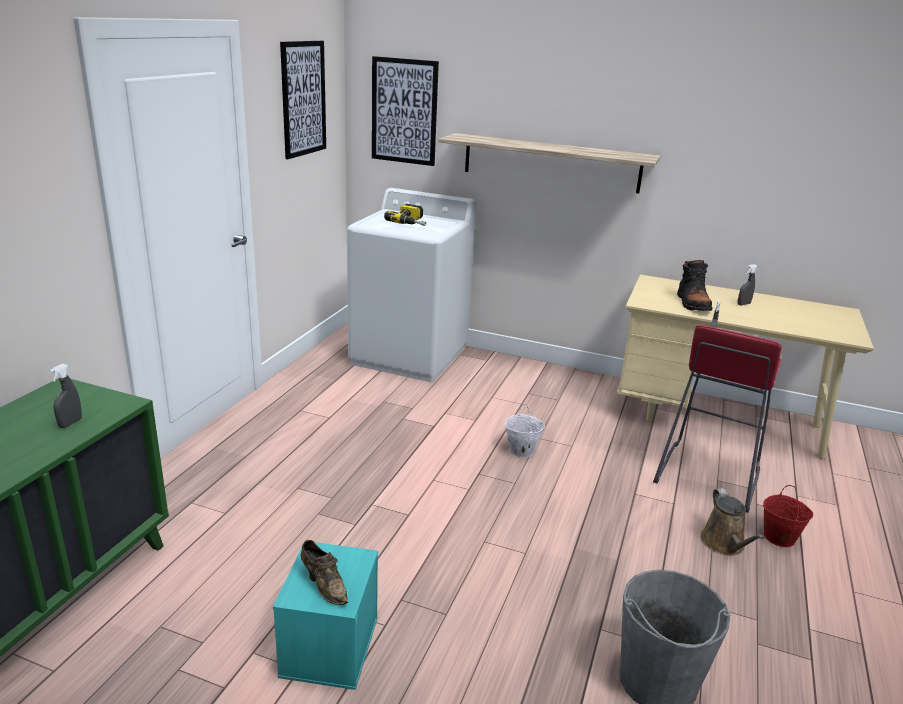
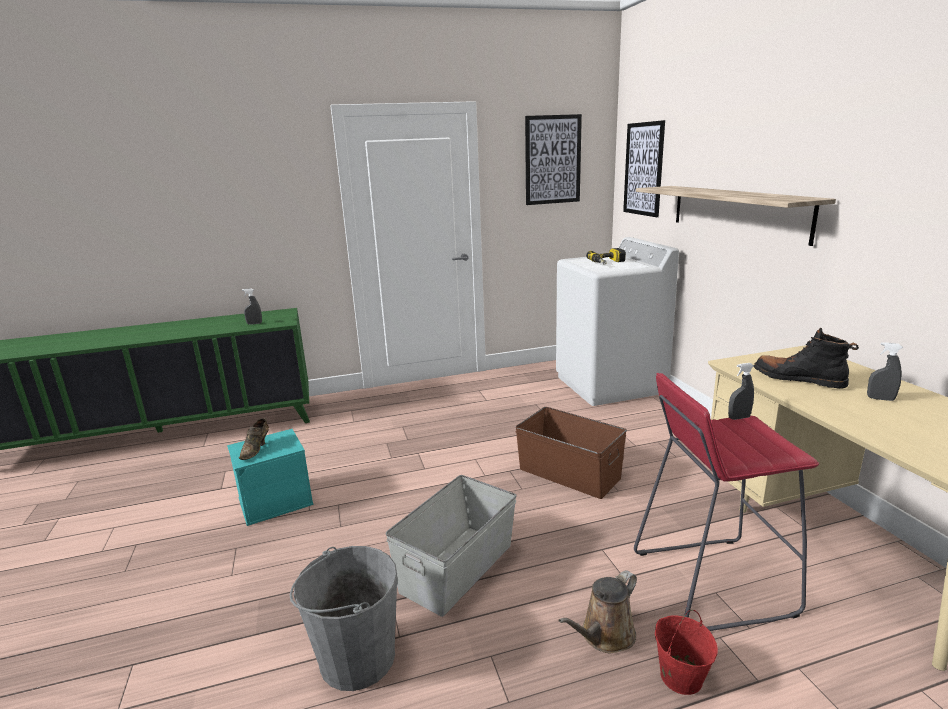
camera: 55 degrees right, 5 degrees down
white bucket [505,404,545,458] -> brown storage box [515,407,627,499]
black boot [677,260,712,311] -> black boot turned 75 degrees clockwise [754,328,859,389]
none -> grey storage box [386,475,517,617]

